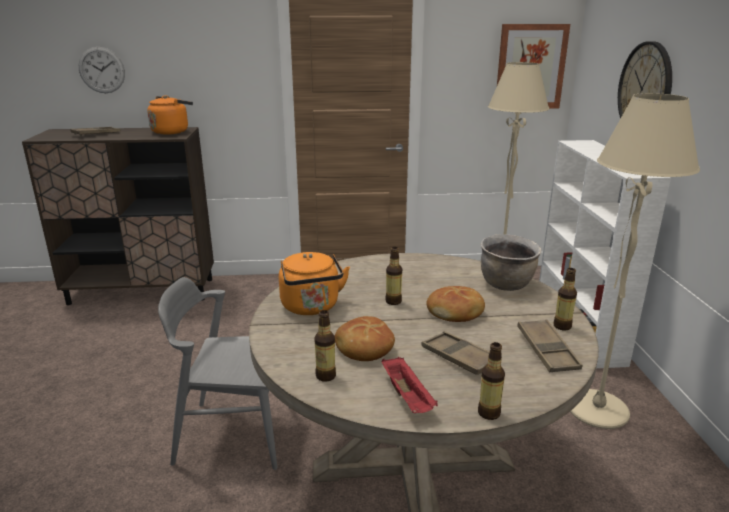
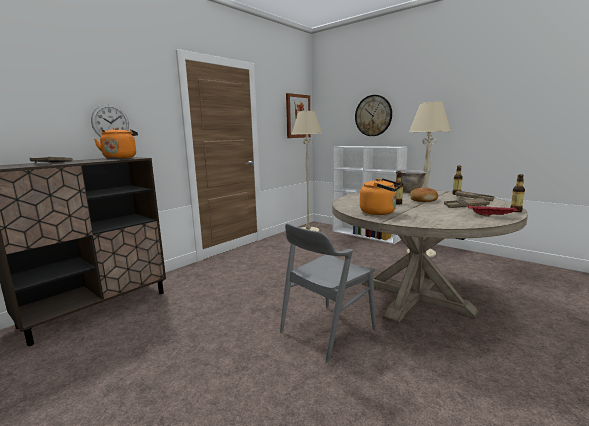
camera: 45 degrees left, 10 degrees down
wall clock [78,47,125,93] -> wall clock moved to [91,104,129,137]
bottle [314,310,336,382] -> none
bread [335,316,395,361] -> none

